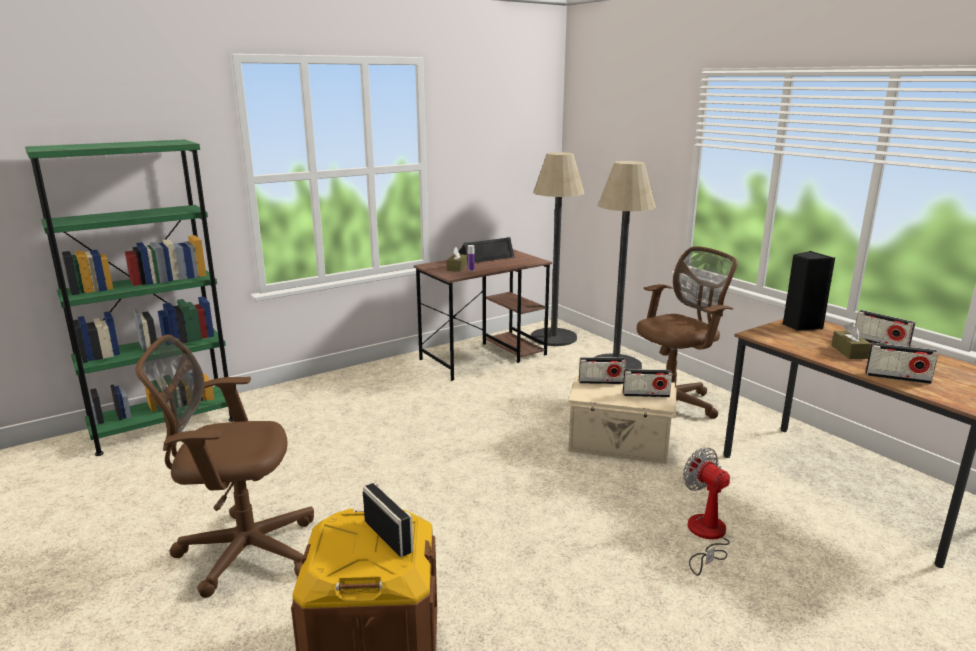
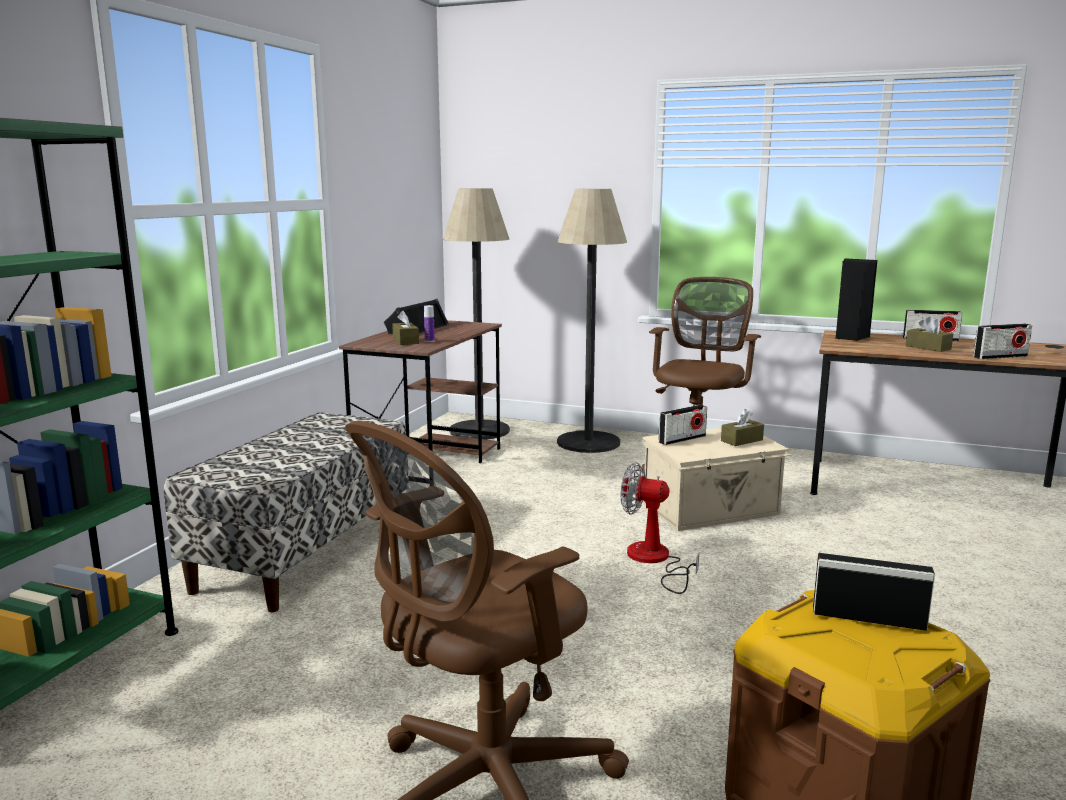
camera: 35 degrees left, 5 degrees down
radio [623,369,672,397] -> brown tissue box [721,409,764,446]
fan [683,448,730,576] -> fan moved to [621,462,699,594]
none -> bench [164,412,408,612]

